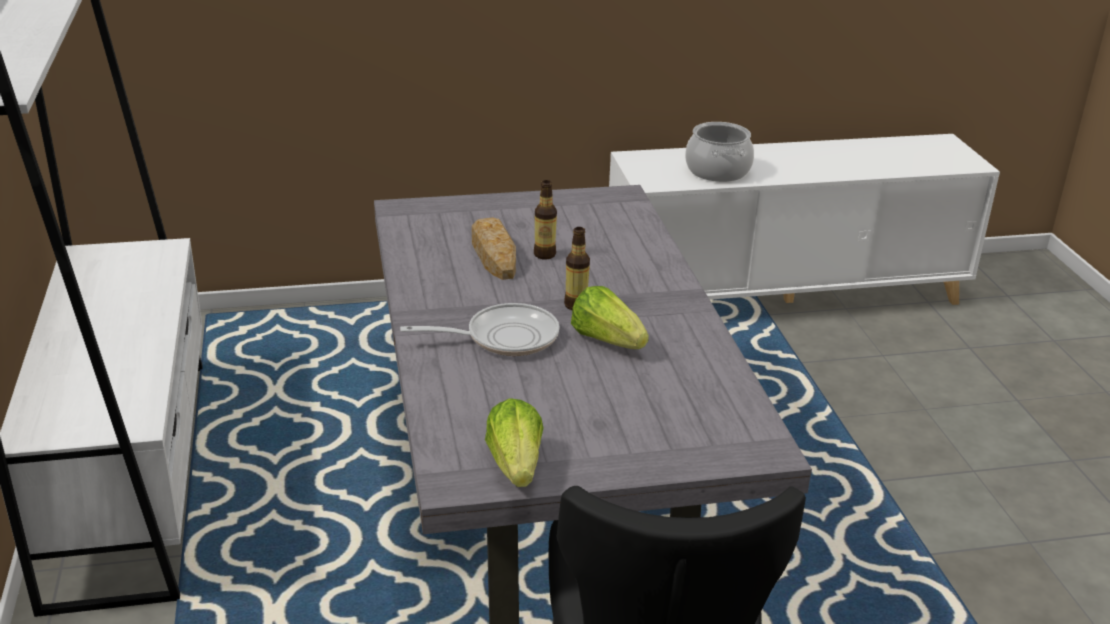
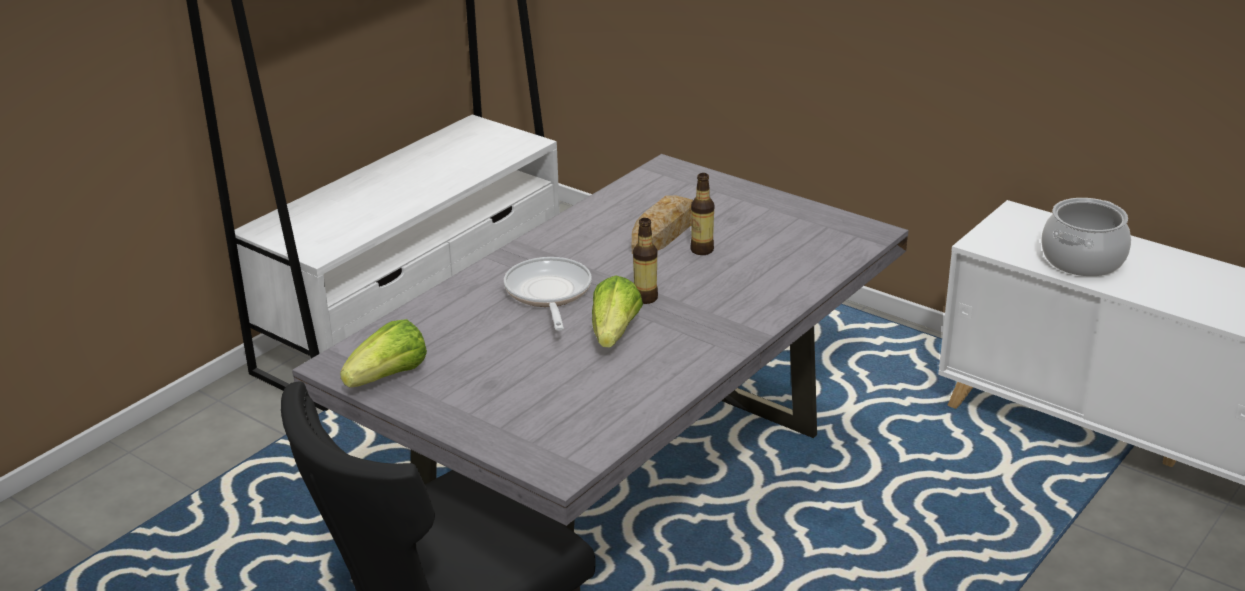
camera: 50 degrees right, 0 degrees up
frying pan [400,303,559,356] -> frying pan turned 135 degrees counterclockwise [504,257,592,331]

